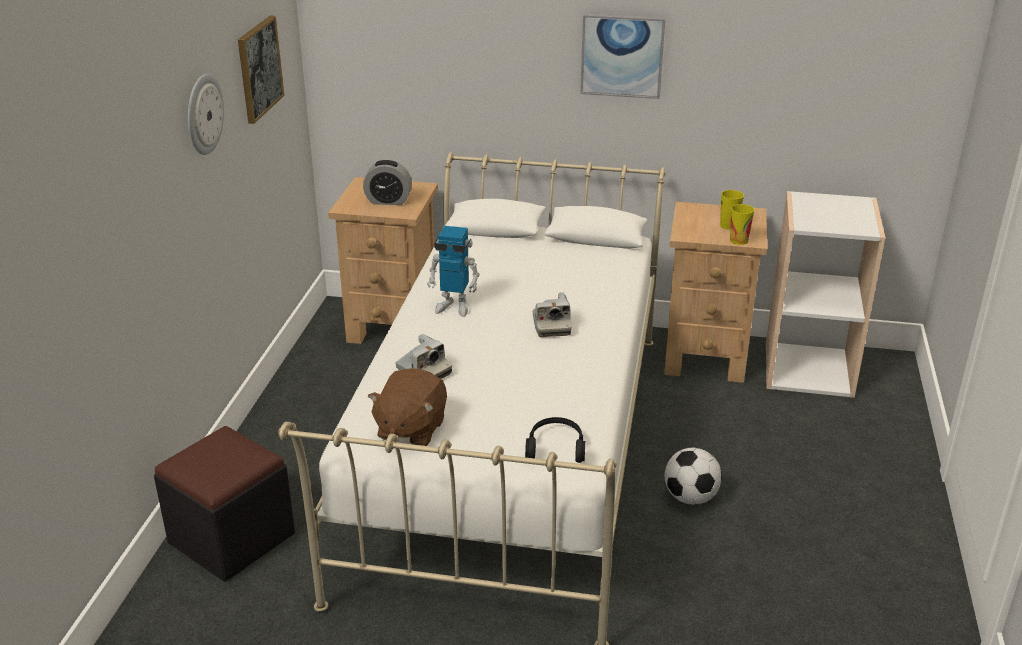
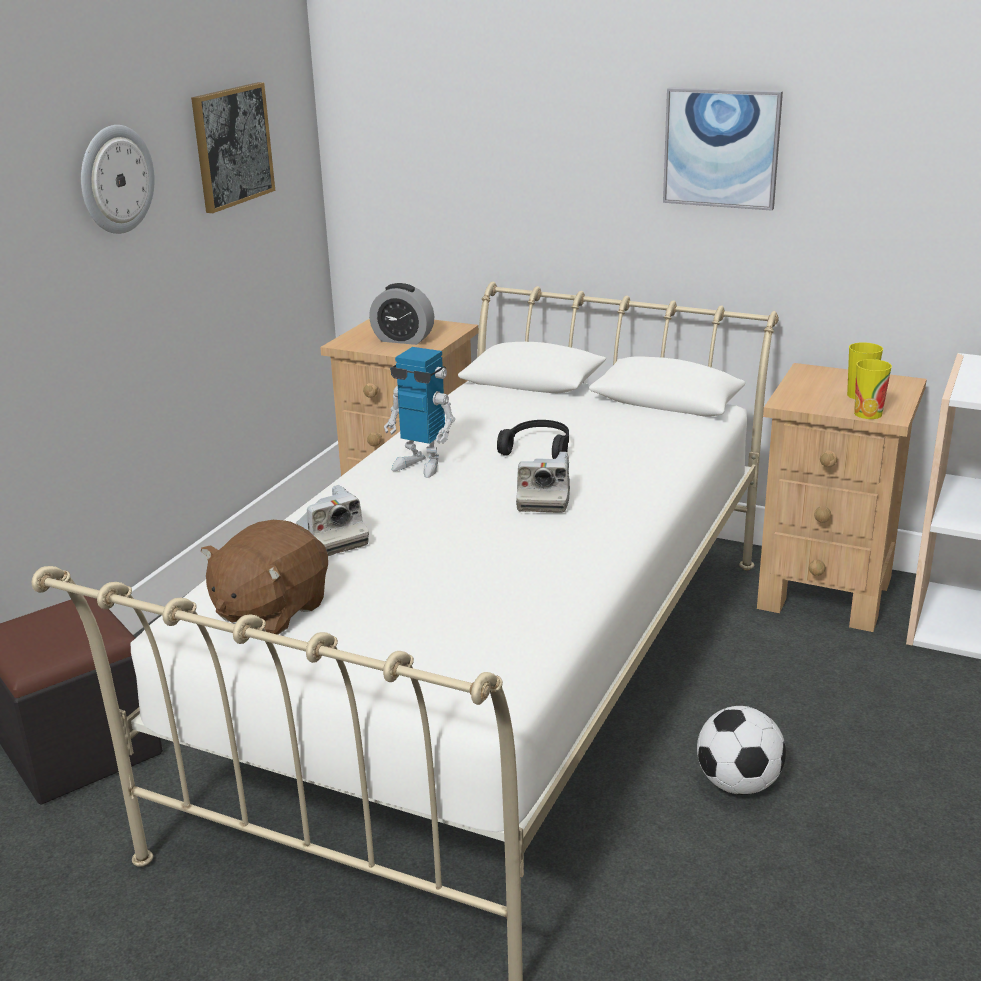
camera: 15 degrees right, 5 degrees down
black headphones [525,417,585,463] -> black headphones moved to [497,420,569,459]

